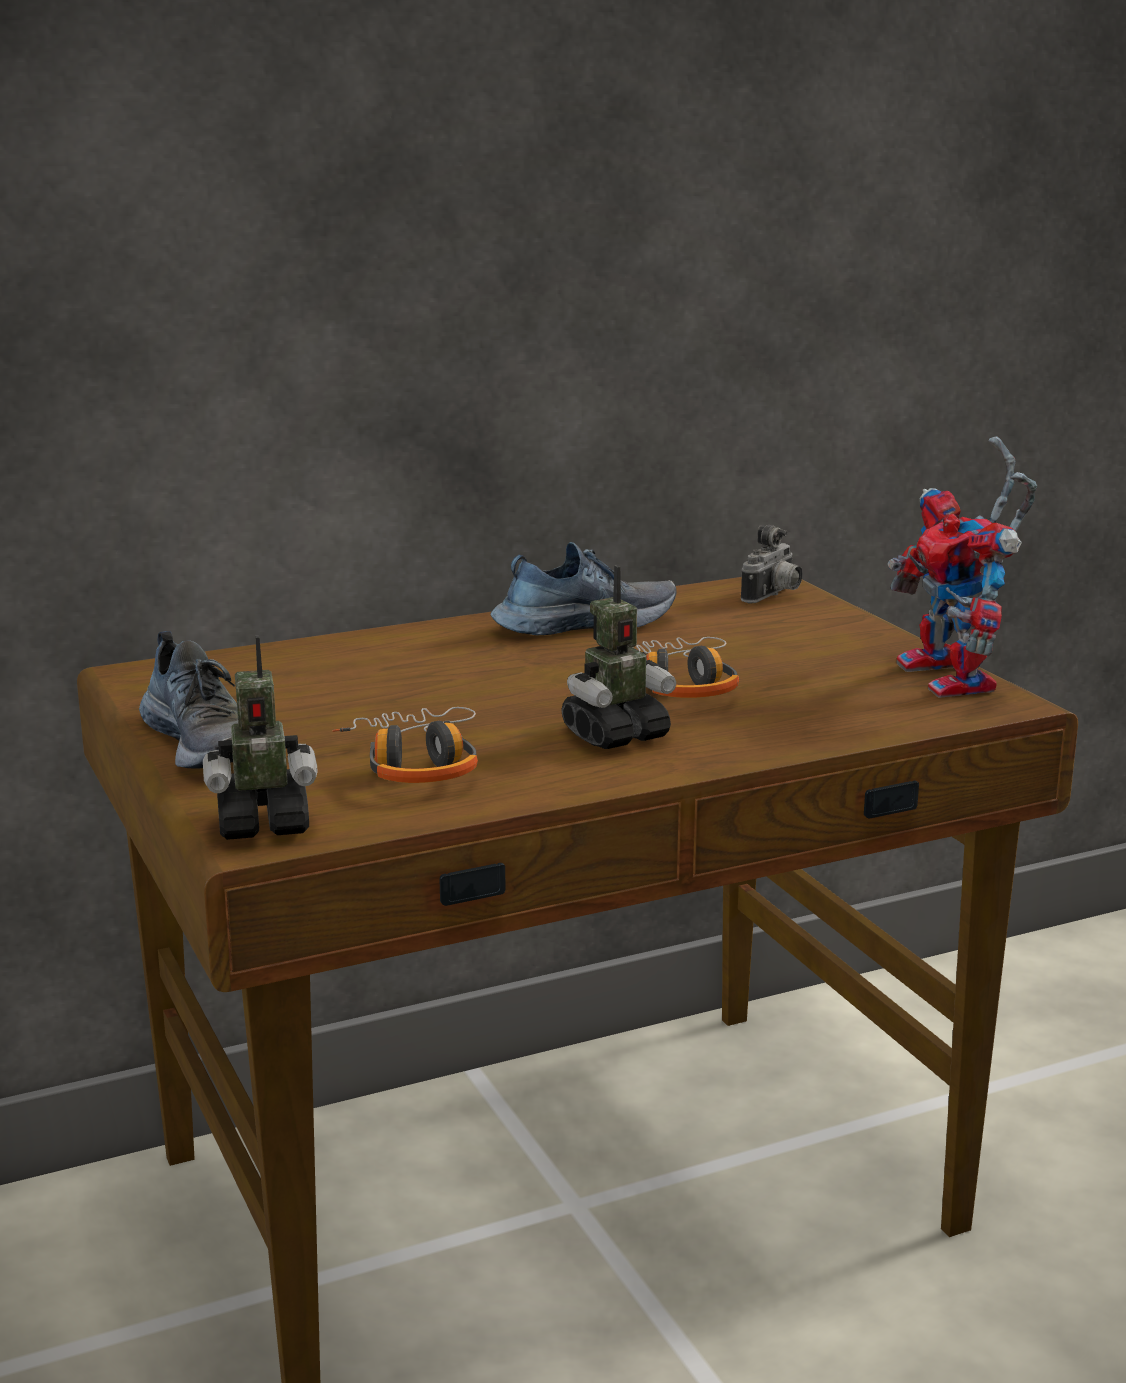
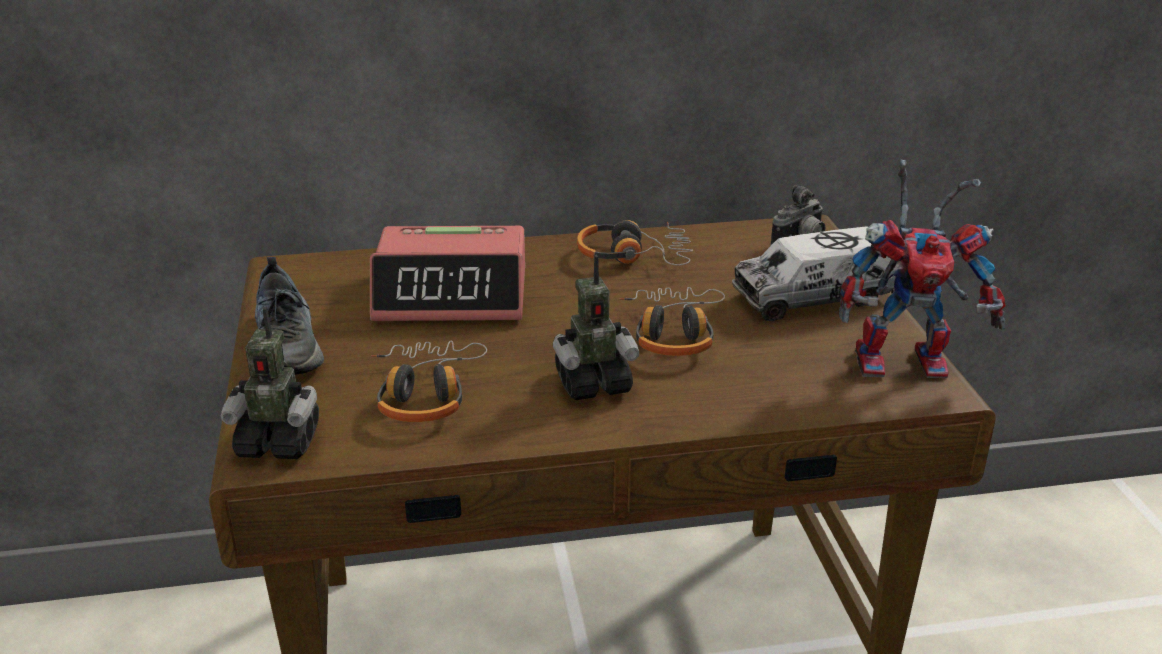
camera: 15 degrees right, 10 degrees up
shoe [490,542,677,635] -> headphones [577,220,693,265]
toy robot [887,436,1038,698] -> toy robot turned 90 degrees counterclockwise [839,159,1006,378]
none -> alarm clock [370,226,525,321]
none -> toy truck [732,227,895,321]

